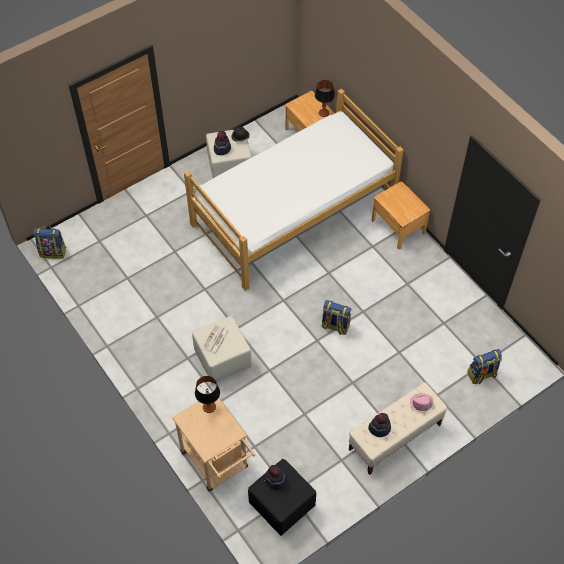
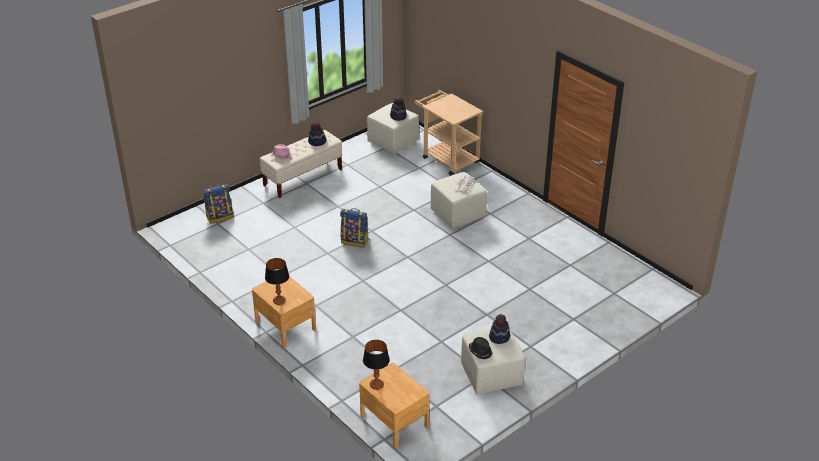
camera: 175 degrees right, 20 degrees down
backpack [33,226,66,259] -> none
bed [184,89,404,291] -> none
table lamp [195,376,220,413] -> table lamp moved to [265,258,289,305]
black ottoman [248,459,316,536] -> beige ottoman [367,103,419,154]

